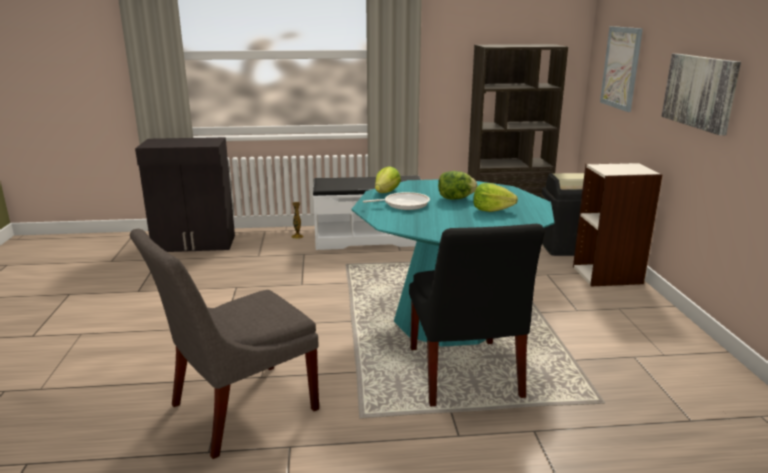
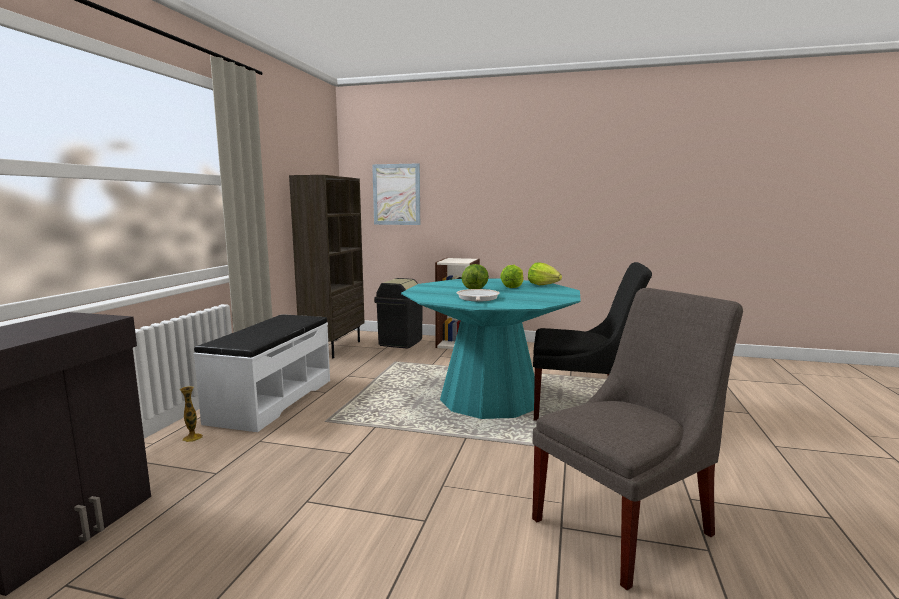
camera: 70 degrees left, 10 degrees down
grey chair [130,229,319,459] -> grey chair turned 105 degrees counterclockwise [532,288,743,590]
lettuce [375,166,401,193] -> lettuce moved to [528,262,562,285]
picture [662,53,741,136] -> none

